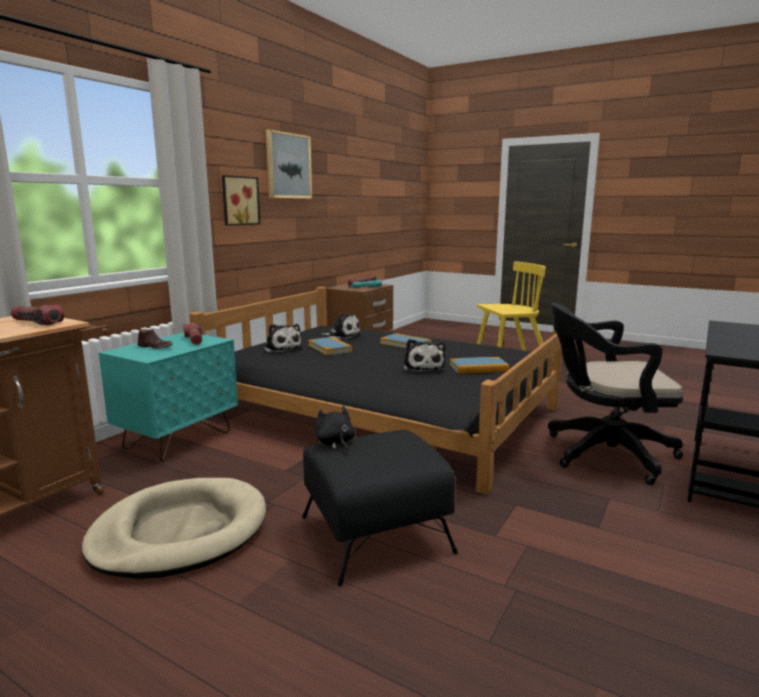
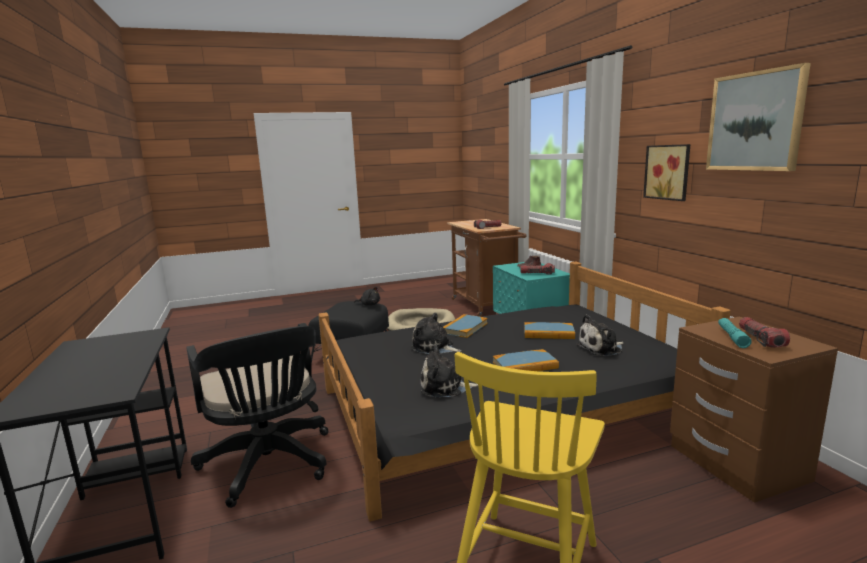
camera: 130 degrees right, 0 degrees up
plush toy [263,324,302,353] -> plush toy moved to [421,345,478,397]
book [450,357,509,374] -> book moved to [443,314,488,338]
black office chair [548,303,683,485] -> black office chair turned 105 degrees clockwise [186,323,329,508]

